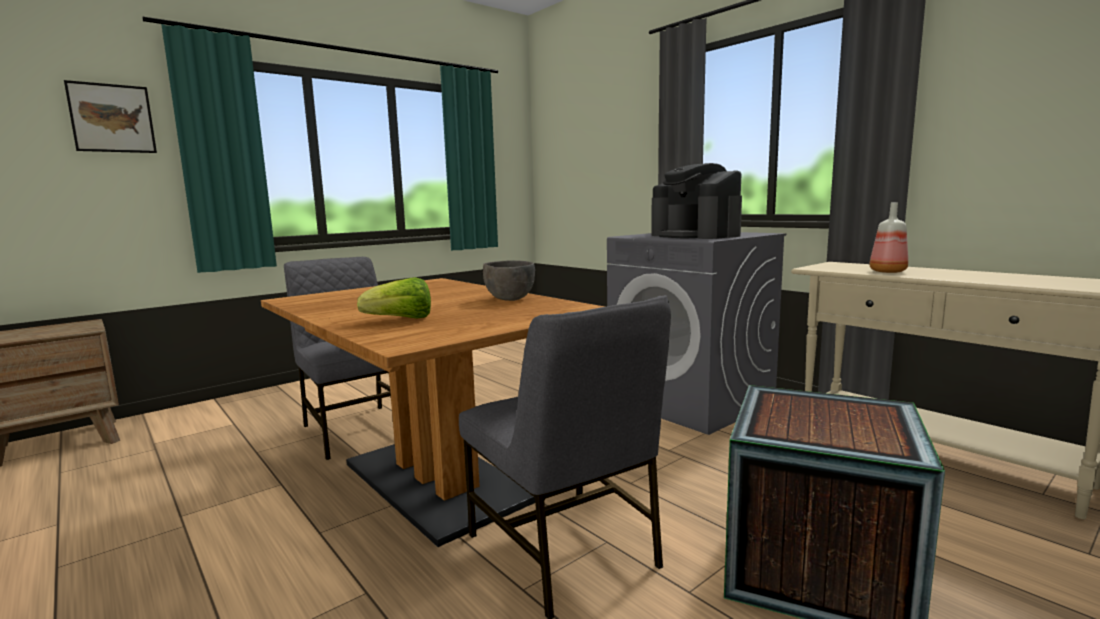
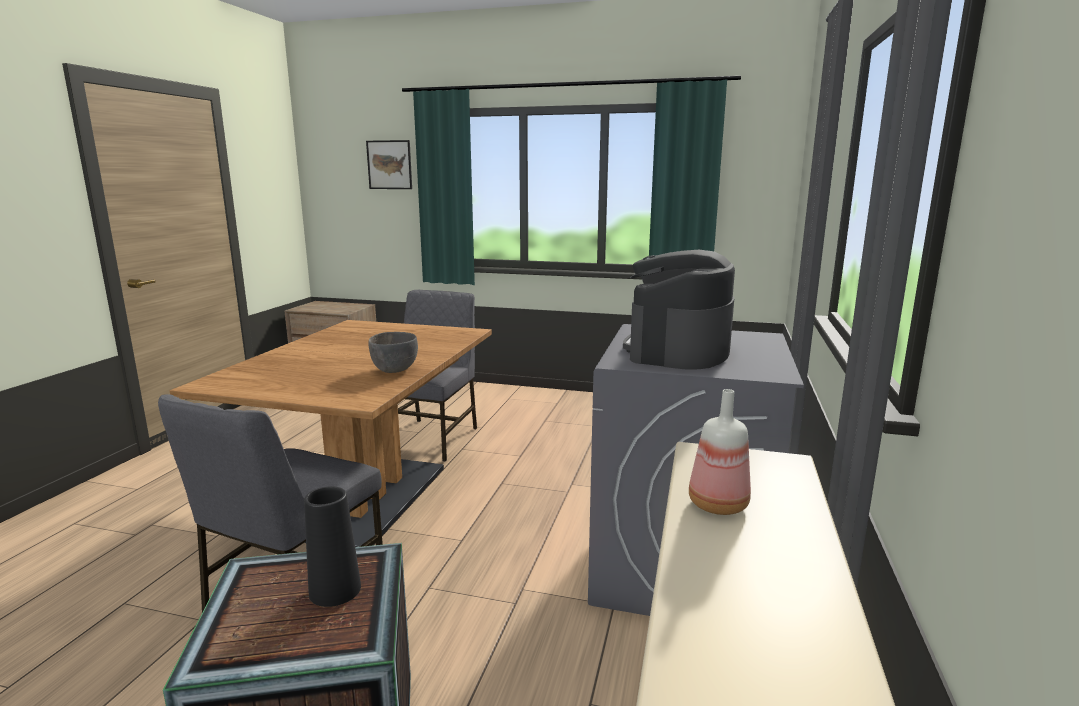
camera: 55 degrees right, 5 degrees up
lettuce [357,277,431,319] -> none
none -> black vase [304,486,361,607]

